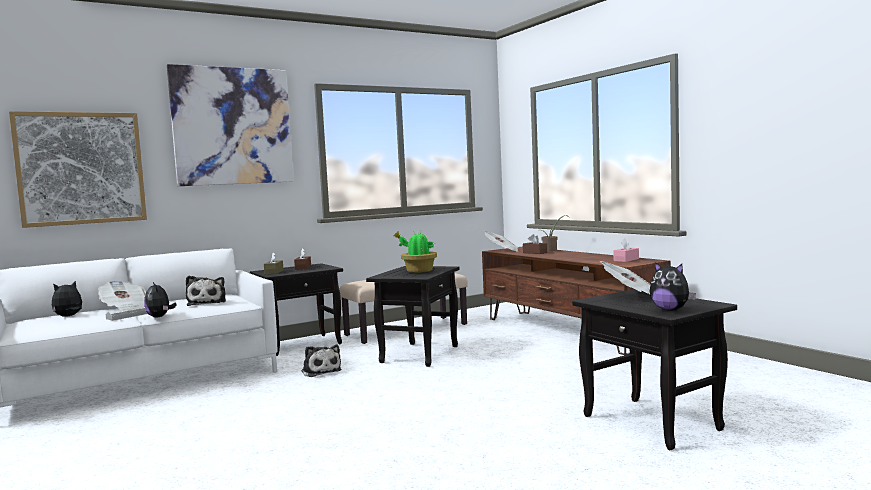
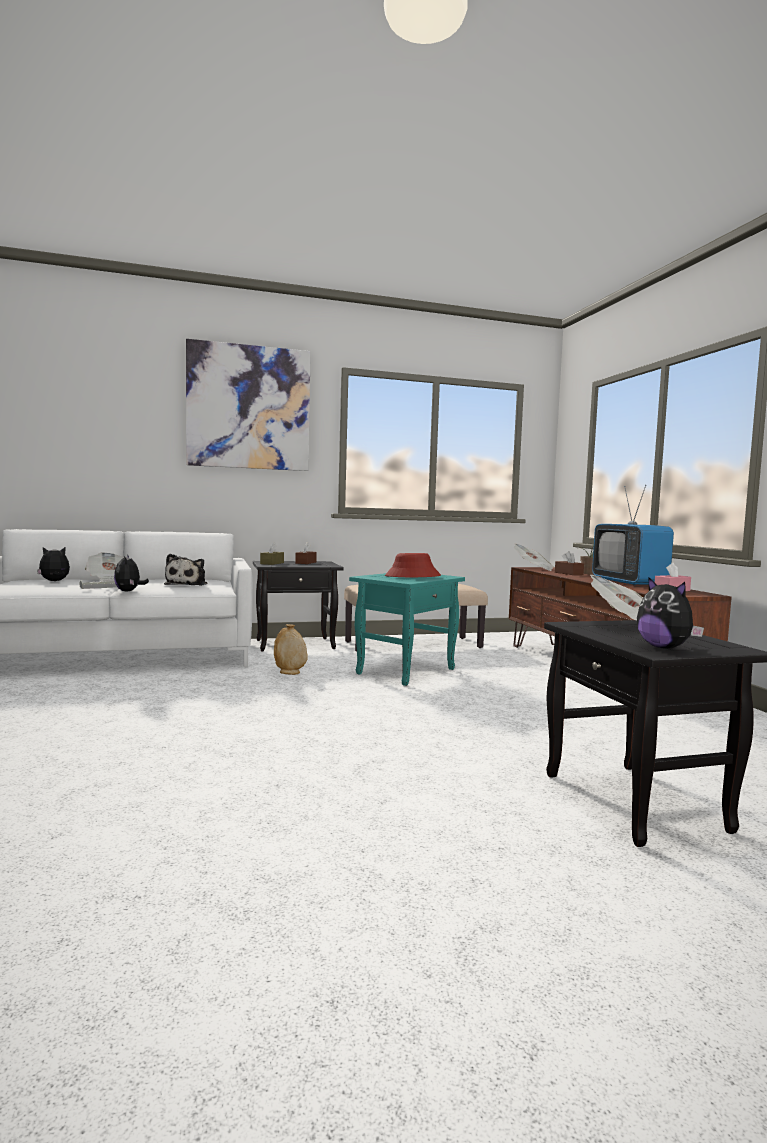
camera: 15 degrees right, 0 degrees up
picture [9,111,147,228] -> none
plush toy [301,345,341,377] -> beige vase [274,624,307,675]
black side table [366,266,460,367] -> turquoise side table [349,573,465,686]
potted plant [393,230,437,273] -> red hat [385,553,441,577]
none -> television [592,485,674,586]

